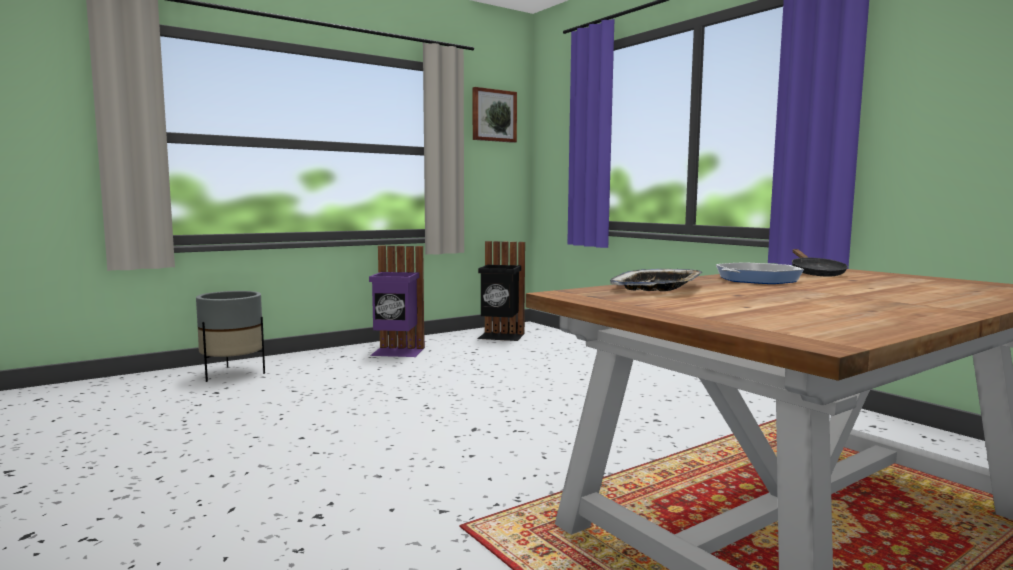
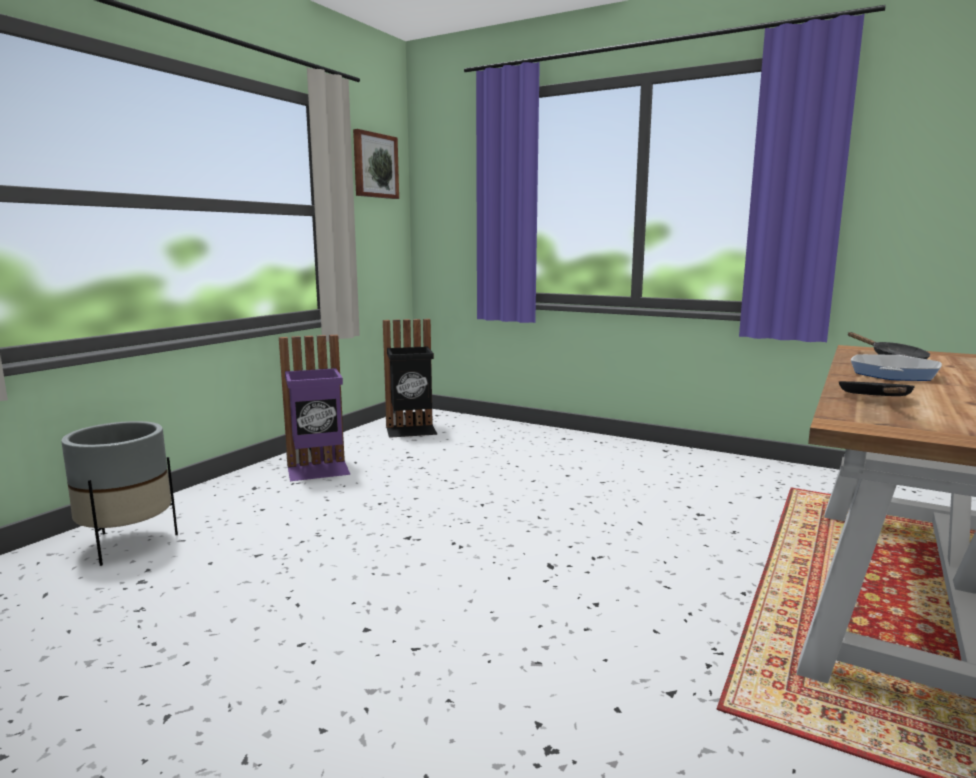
camera: 25 degrees left, 5 degrees up
tray [610,269,703,291] -> black frying pan [839,381,915,396]

